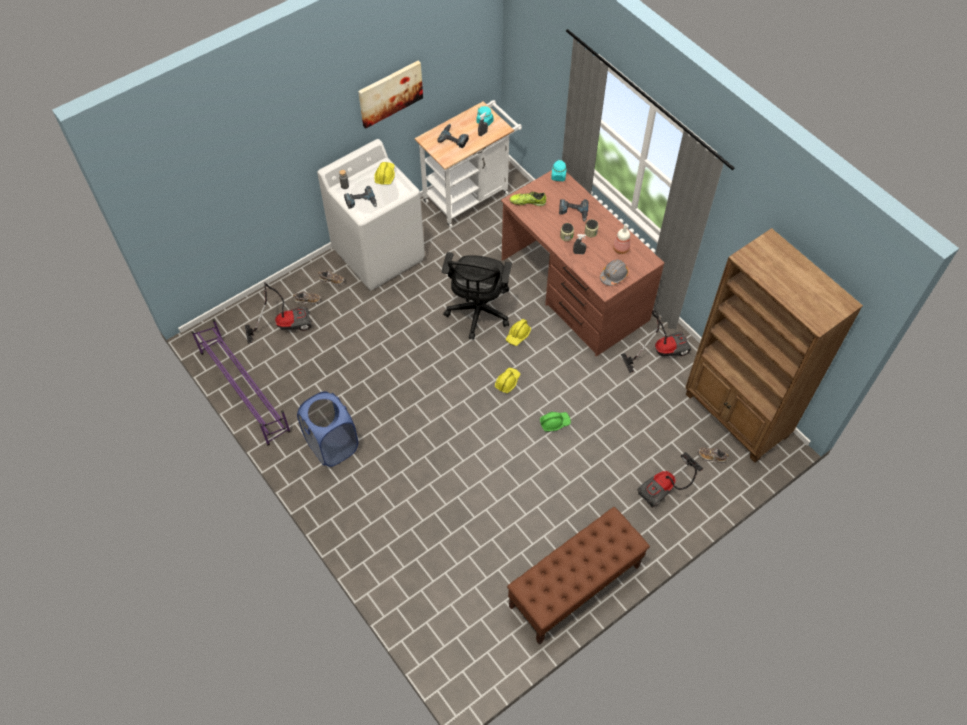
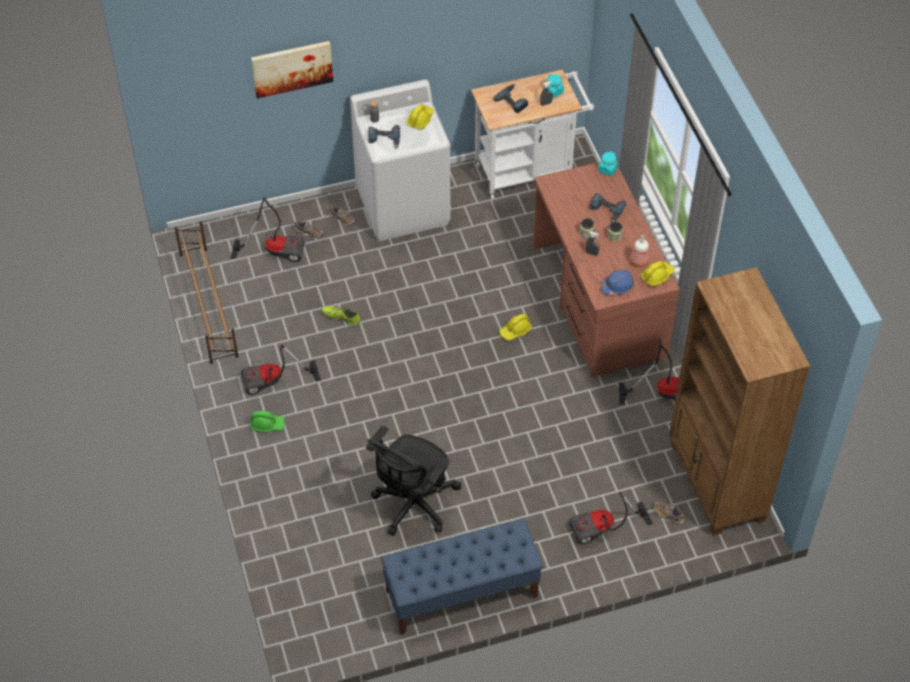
camera: 20 degrees right, 5 degrees down
purple shoe rack [192,319,291,446] -> brown shoe rack [175,221,239,364]
blue laundry basket [297,391,358,467] -> vacuum cleaner [241,345,321,395]
picture [358,60,423,129] -> picture moved to [251,41,333,98]
black office chair [442,252,512,340] -> black office chair moved to [366,426,461,536]
yellow hard hat [495,368,520,393] -> yellow hard hat moved to [641,261,675,287]
brown bench [507,507,650,645] -> blue bench [381,518,543,635]
shoe [510,192,546,206] -> shoe moved to [322,306,360,326]
green hard hat [540,412,571,432] -> green hard hat moved to [251,411,285,432]
grey hard hat [600,259,628,286] -> blue hard hat [601,269,635,296]

